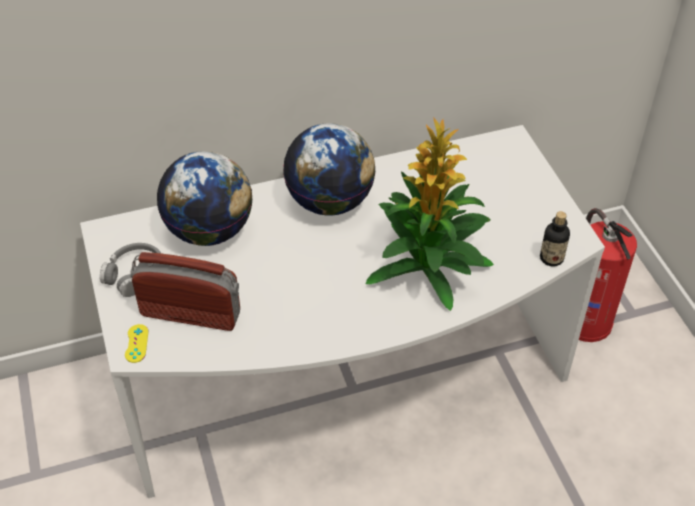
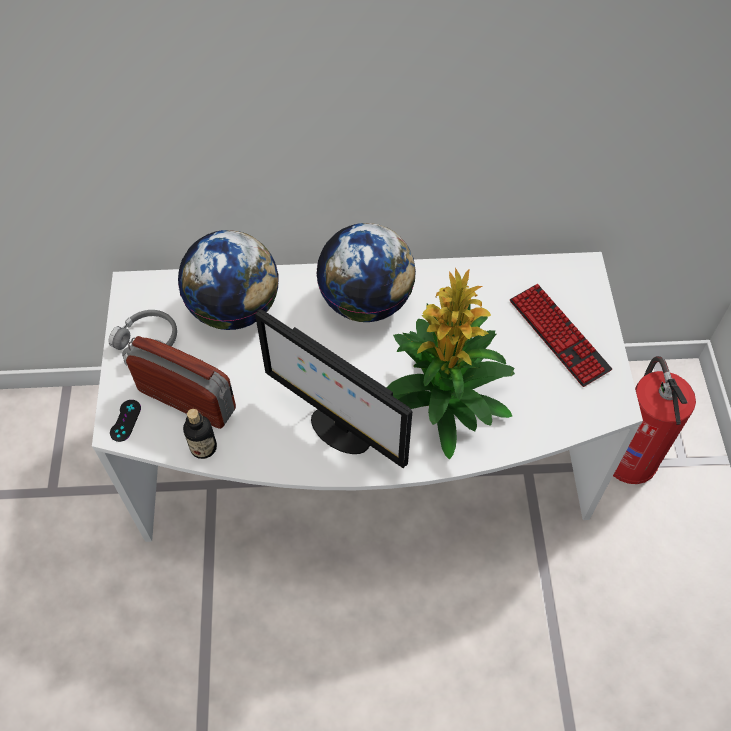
camera: 15 degrees right, 10 degrees up
yellow game controller [125,324,148,363] -> black game controller [110,400,141,442]
bottle [540,211,570,267] -> bottle moved to [183,409,217,459]
none -> monitor [255,309,412,468]
none -> keyboard [510,284,612,387]

